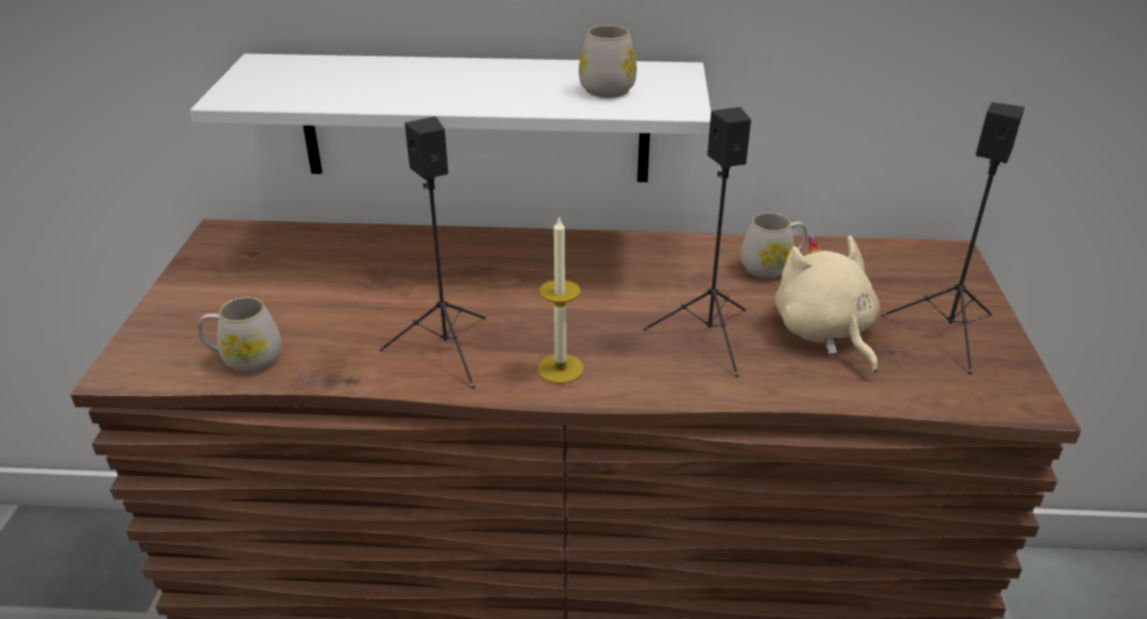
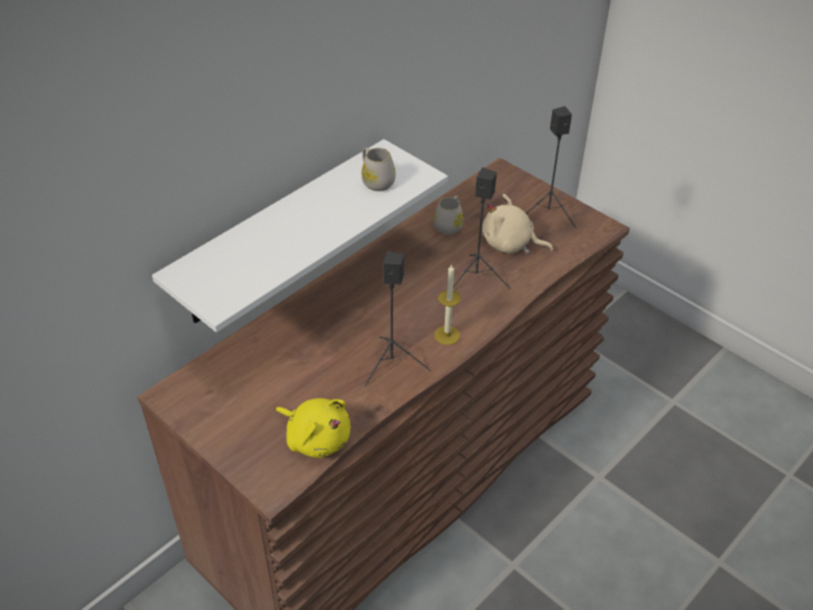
camera: 50 degrees left, 10 degrees up
white mug [198,297,281,373] -> yellow plush toy [276,398,350,458]

